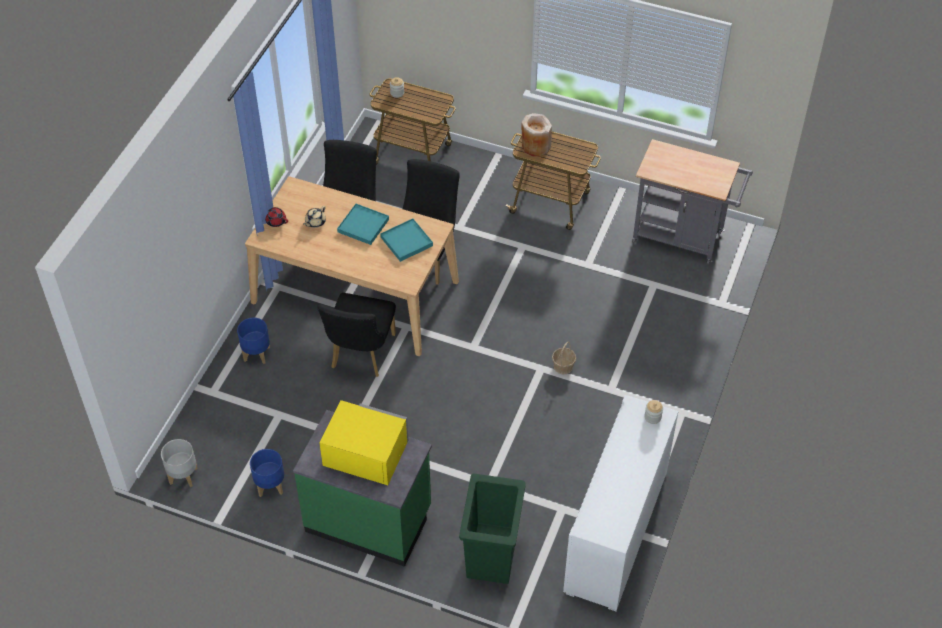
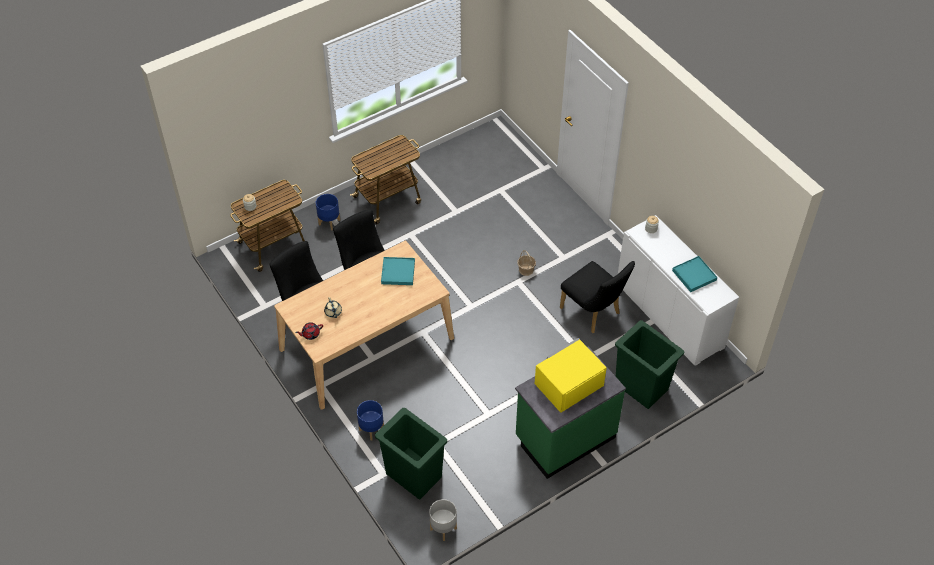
camera: 55 degrees left, 0 degrees up
blue planter [250,449,284,497] -> blue planter moved to [316,194,340,230]
black chair [317,293,396,377] -> black chair moved to [560,261,635,333]
turquoise tray [337,204,389,245] -> turquoise tray moved to [672,256,717,292]
beige vase [521,113,552,157] -> none
grey cart [632,139,753,265] -> none
none -> green trash can [375,408,447,500]

